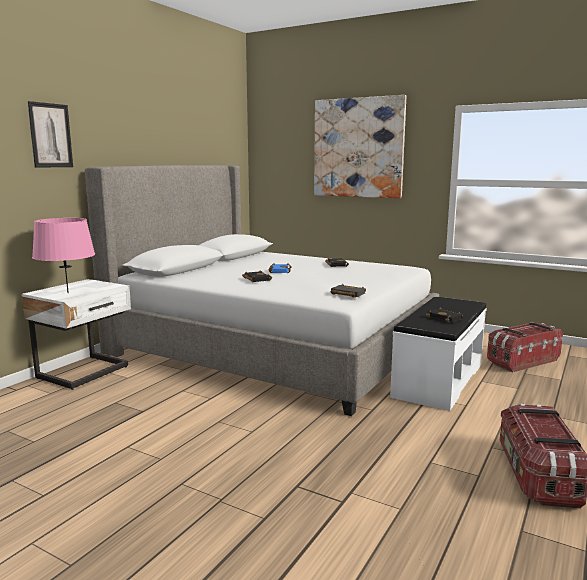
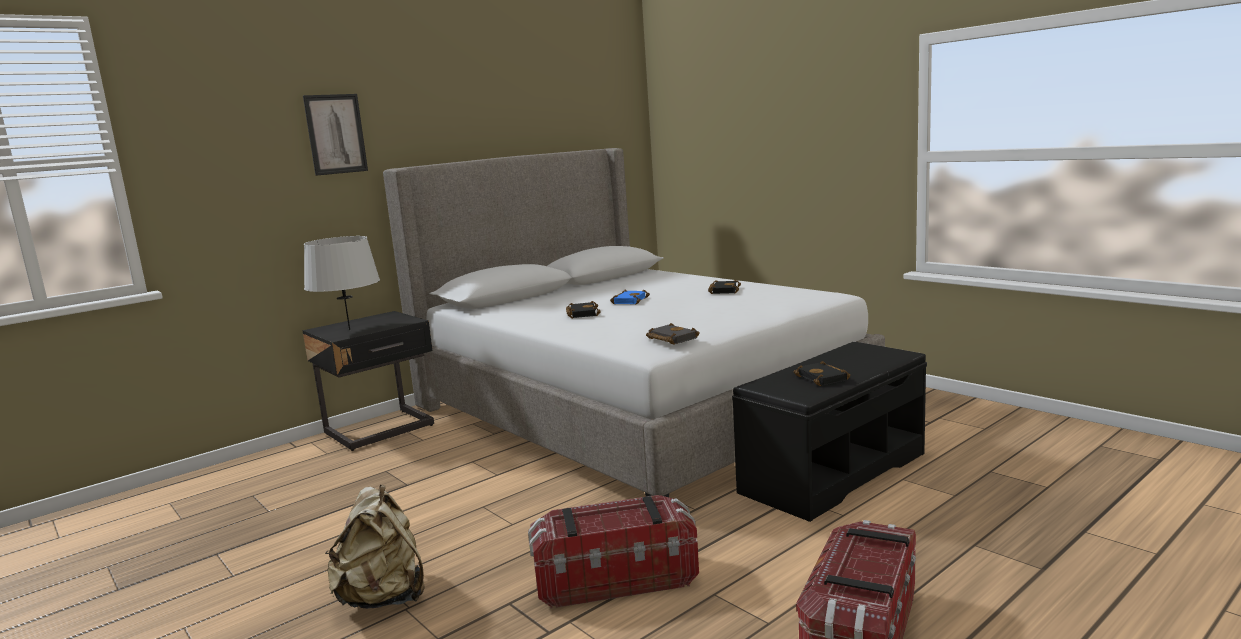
camera: 20 degrees right, 0 degrees up
white nightstand [22,279,131,390] -> black nightstand [302,311,434,451]
pink table lamp [32,218,95,293] -> grey table lamp [304,236,380,331]
picture [314,95,406,198] -> none
white bench [390,297,487,411] -> black bench [732,342,927,522]
storage box [487,323,563,372] -> storage box moved to [528,495,699,609]
none -> beige backpack [325,485,425,609]

